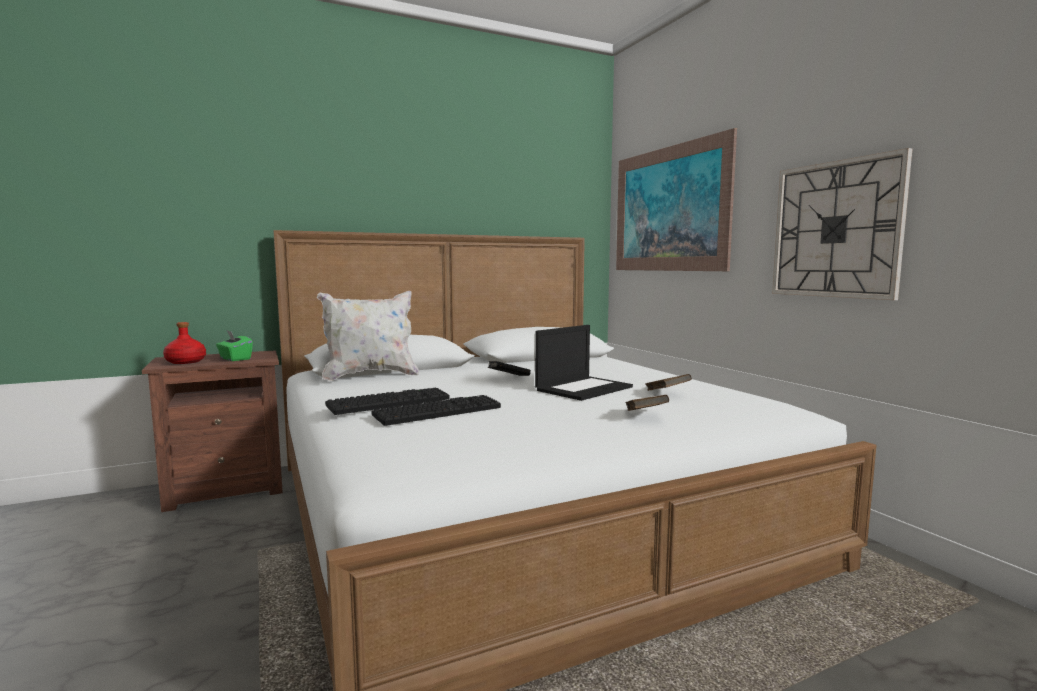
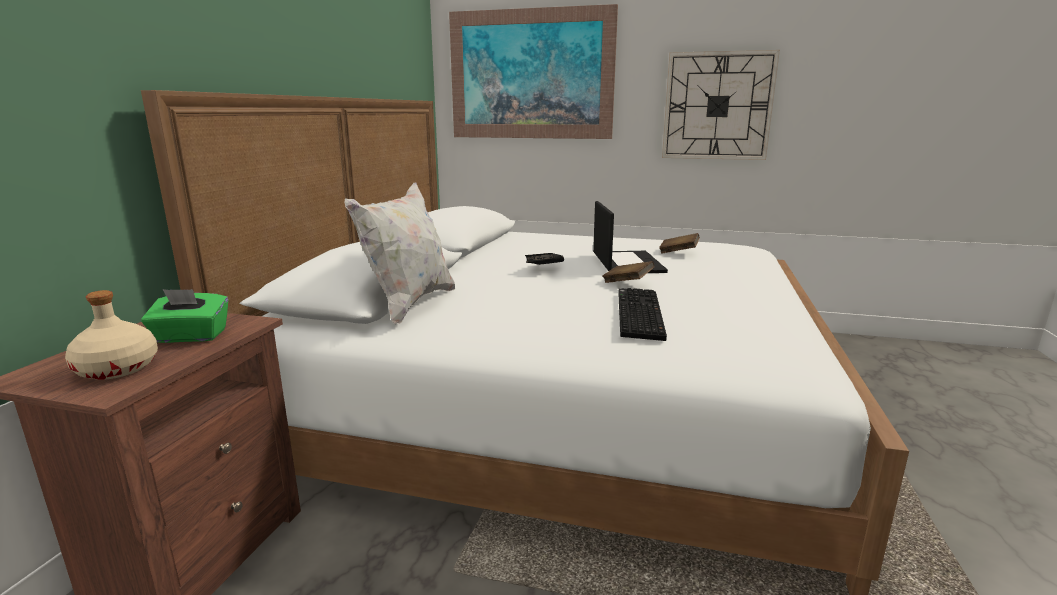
camera: 50 degrees left, 10 degrees up
red bottle [163,322,206,364] -> beige bottle [65,290,158,380]
keyboard [325,388,450,415] -> none
brown book [625,395,669,411] -> brown book moved to [602,261,655,283]

